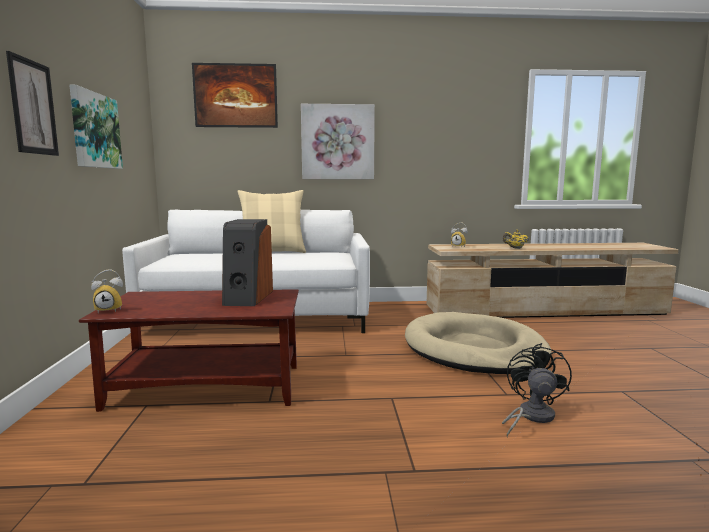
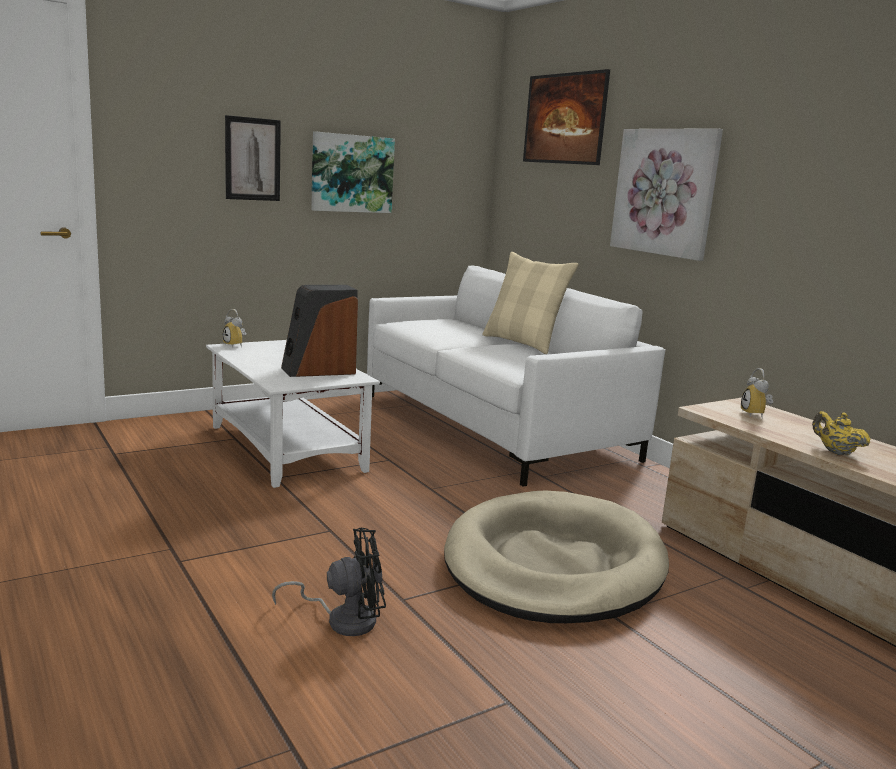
camera: 60 degrees right, 5 degrees up
brown coffee table [79,289,299,412] -> white coffee table [206,340,380,488]

